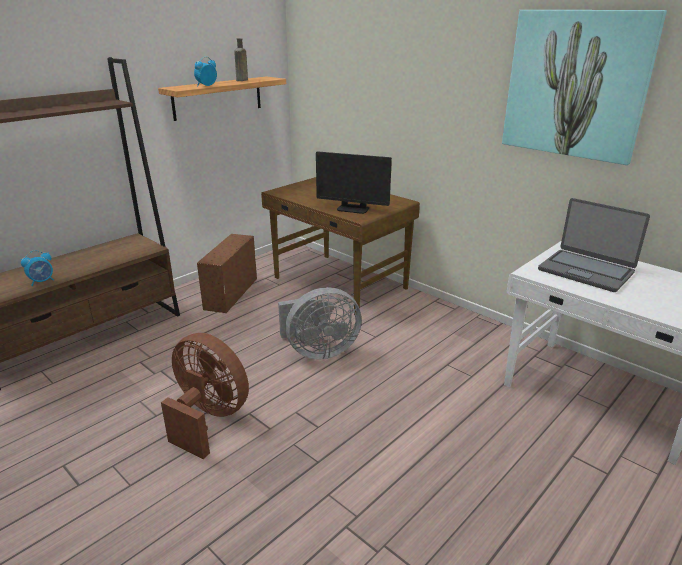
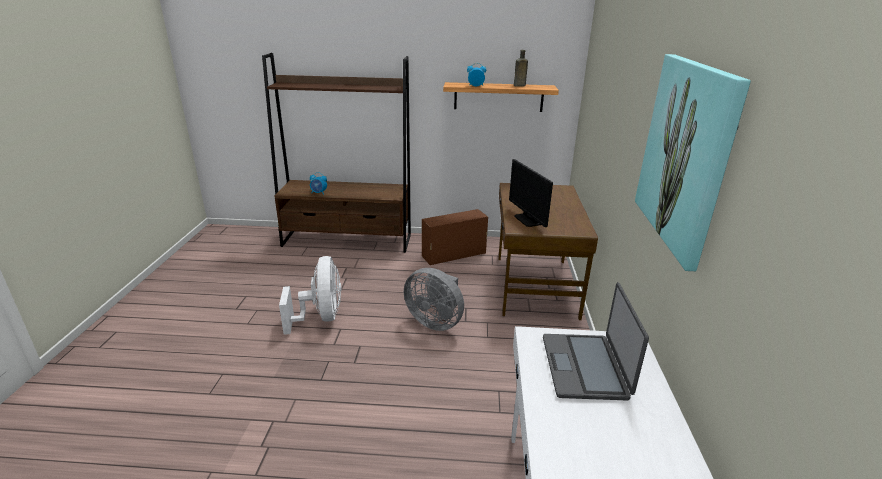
camera: 50 degrees right, 0 degrees up
brown fan [161,333,249,459] -> white fan [279,256,341,335]

